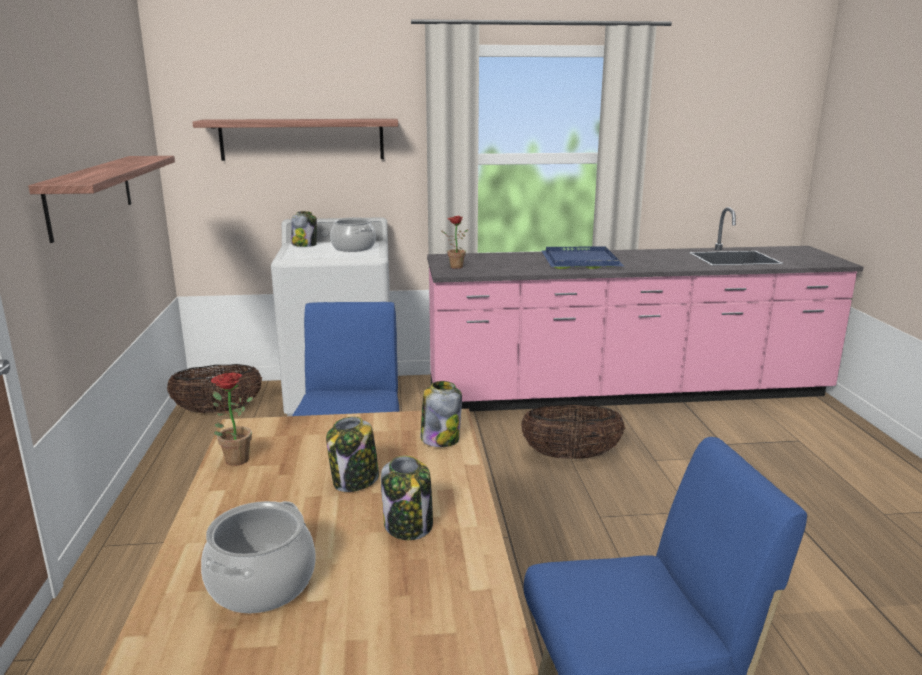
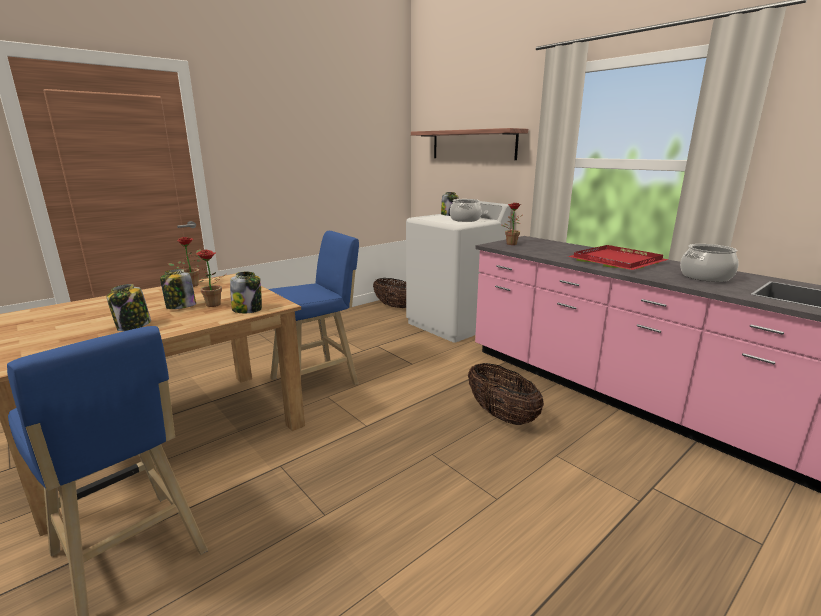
camera: 55 degrees right, 0 degrees up
shelf [28,156,175,243] -> none
cooking pot [201,501,316,613] -> cooking pot moved to [680,244,739,282]
blue tray [542,246,624,269] -> red tray [568,245,669,270]
none -> potted plant [196,250,226,307]

